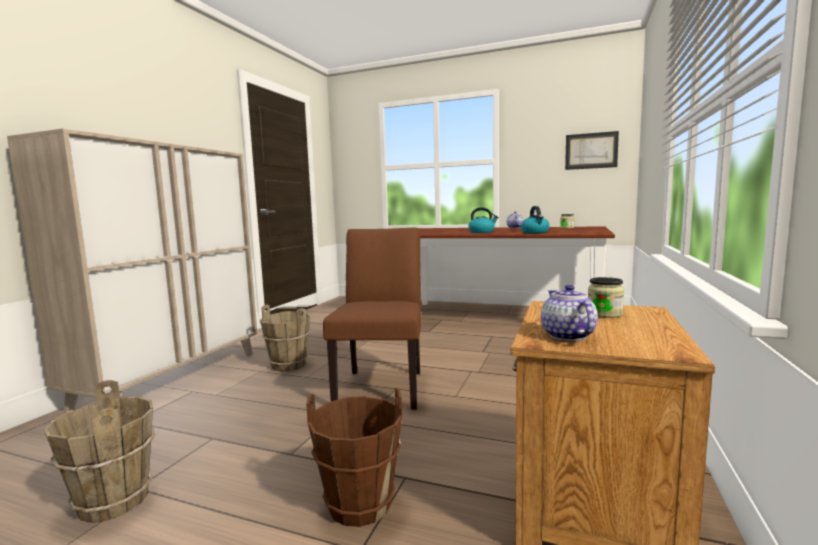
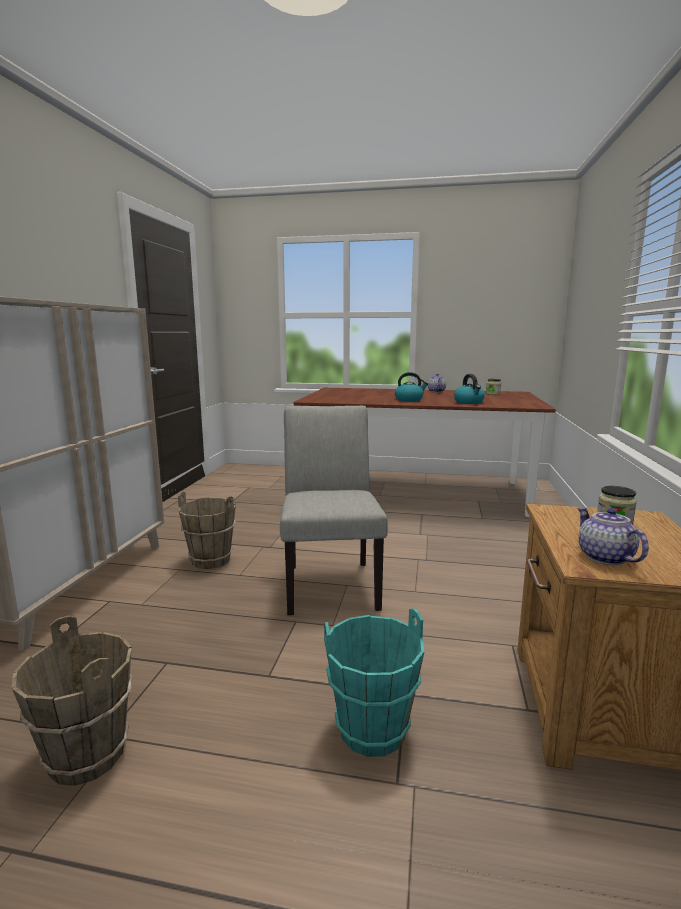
camera: 10 degrees left, 5 degrees up
brown bucket [306,388,402,527] -> turquoise bucket [324,609,424,757]
brown chair [323,228,421,410] -> grey chair [280,406,388,615]
picture [565,131,619,170] -> none

